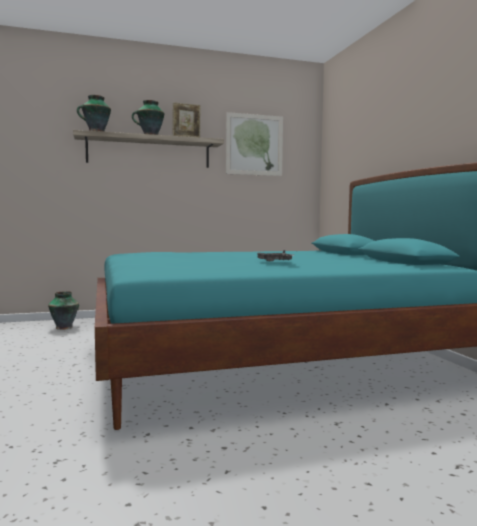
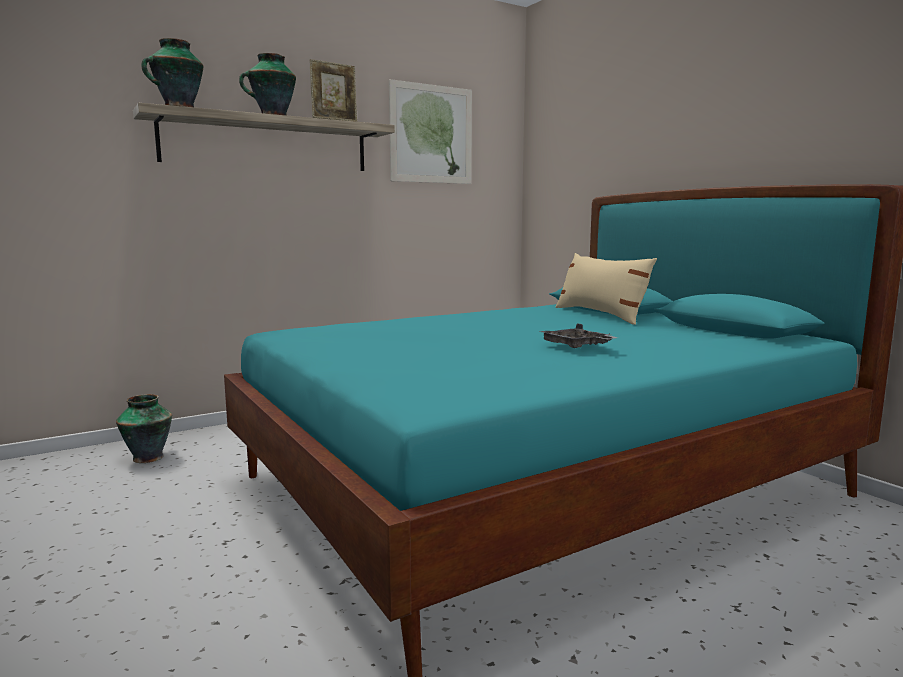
camera: 15 degrees left, 5 degrees up
none -> beige pillow [556,253,657,325]

